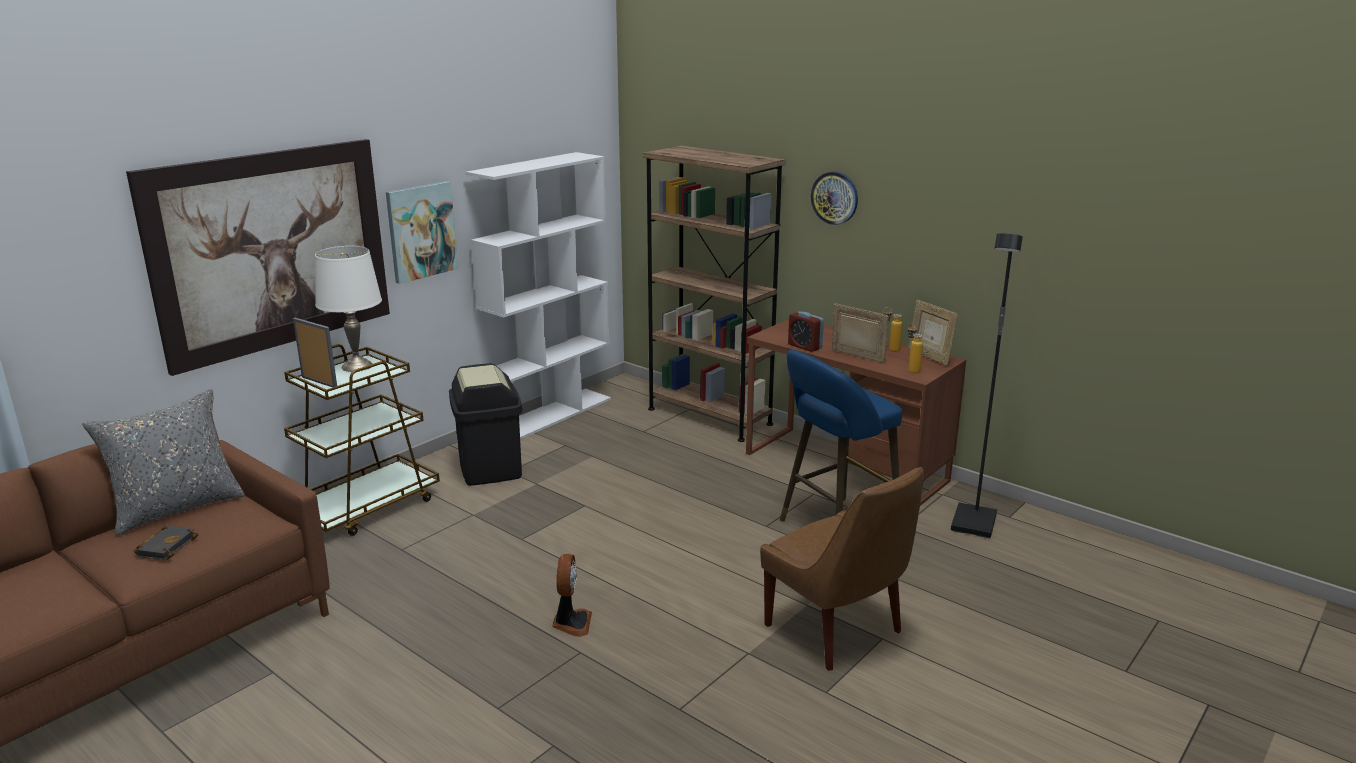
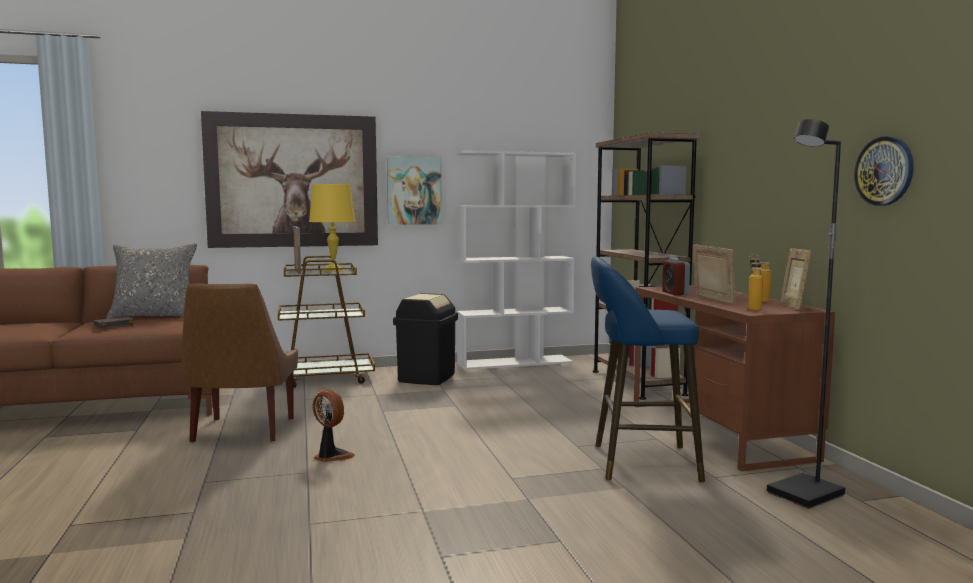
camera: 35 degrees right, 15 degrees down
white table lamp [315,246,382,372] -> yellow table lamp [309,184,356,272]
fan [552,554,592,637] -> fan turned 90 degrees counterclockwise [313,389,355,462]
brown chair [760,467,924,671] -> brown chair moved to [182,283,298,443]
wall clock [811,171,858,225] -> wall clock moved to [854,136,914,206]

